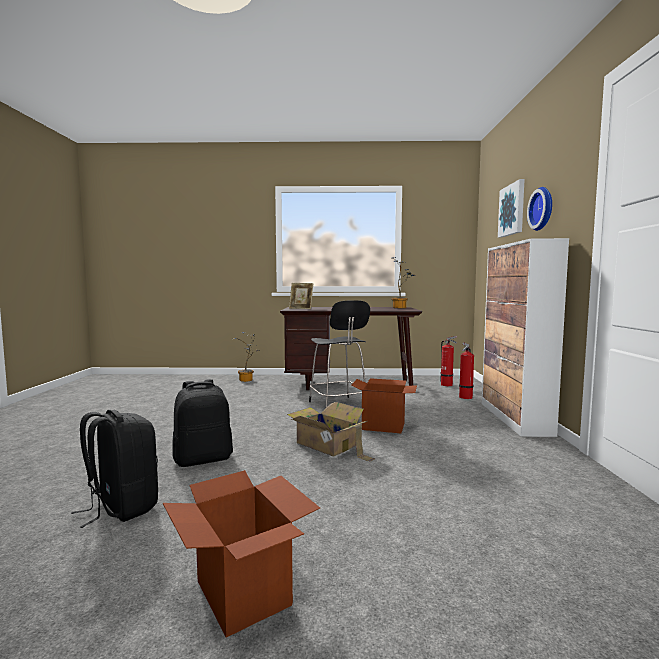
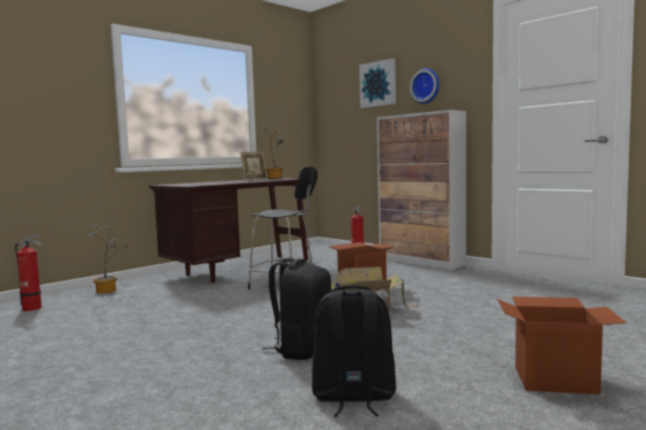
camera: 45 degrees left, 0 degrees up
picture frame [289,283,313,309] -> picture frame moved to [240,152,268,180]
fire extinguisher [440,336,457,386] -> fire extinguisher moved to [15,234,42,311]

